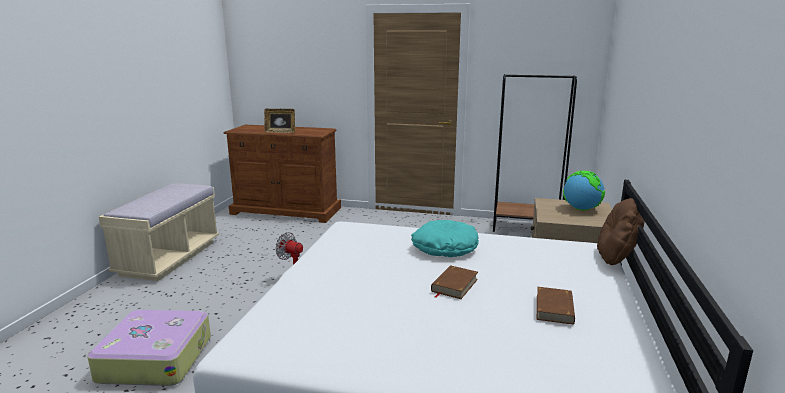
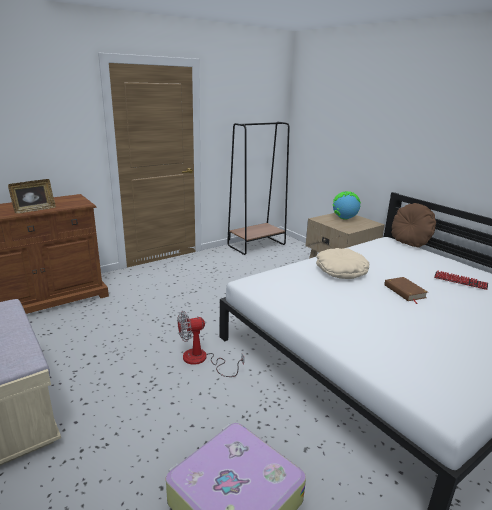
camera: 50 degrees left, 5 degrees up
turquoise pillow [411,220,479,257] -> beige pillow [316,248,369,279]
brown book [537,287,575,325] -> keyboard [434,270,488,290]

